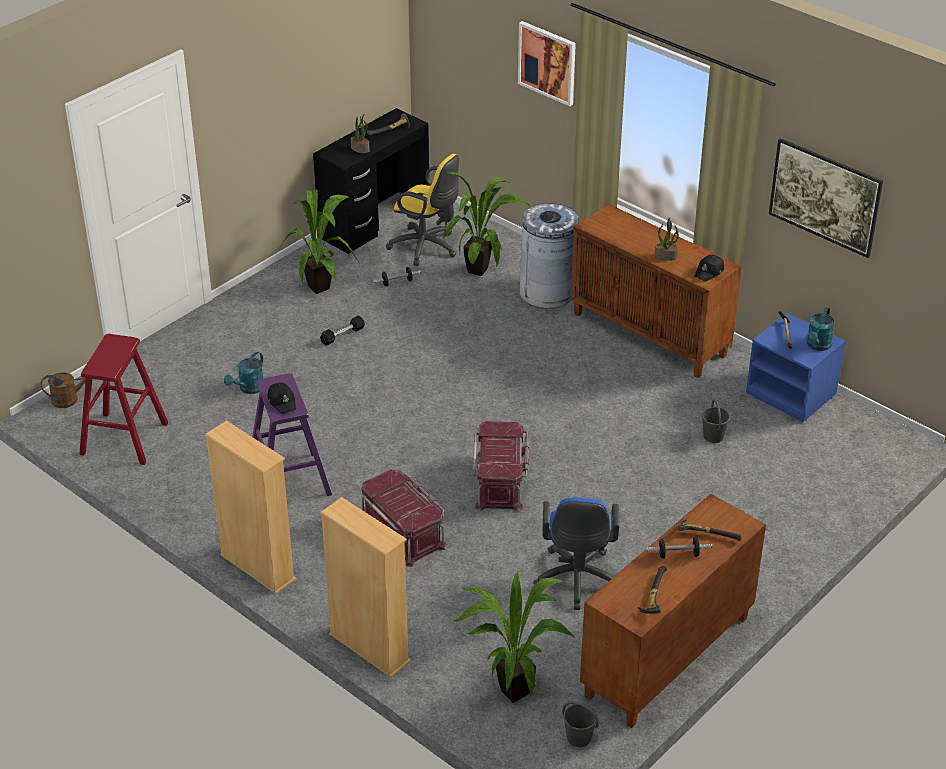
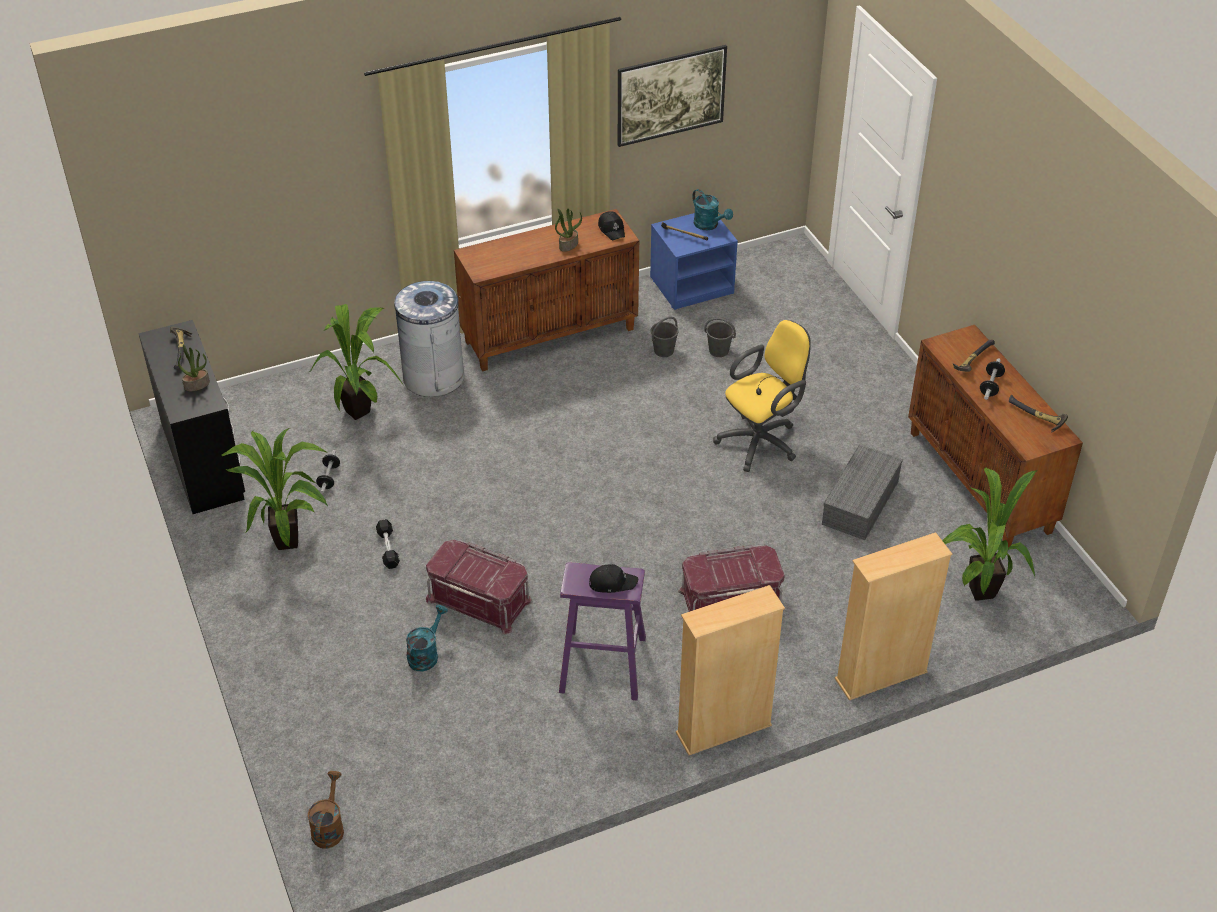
camera: 65 degrees left, 5 degrees up
red stool [79,334,168,465] -> none
turquoise watering can [224,352,263,394] -> turquoise watering can turned 120 degrees counterclockwise [406,605,448,672]
yellow office chair [386,154,459,266] -> yellow office chair moved to [713,320,811,472]
red storage box [473,421,530,512] -> red storage box moved to [426,540,533,634]
picture [518,21,576,106] -> none
blue office chair [533,497,619,610] -> grey storage box [822,444,903,540]
grey bucket [562,701,599,747] -> grey bucket moved to [651,316,678,357]

